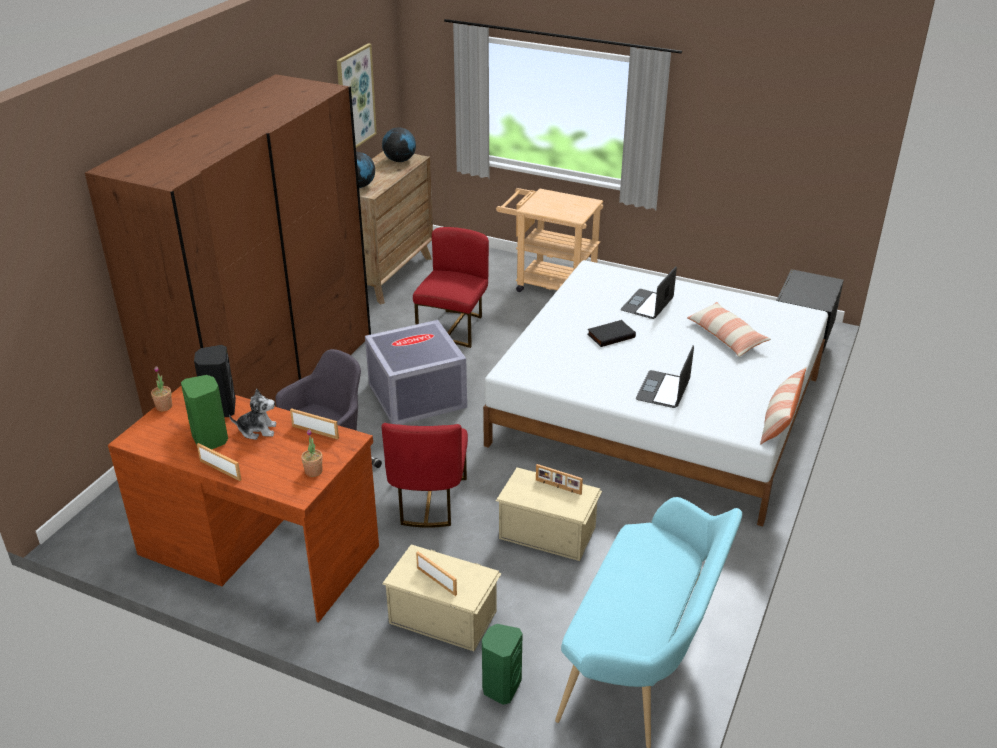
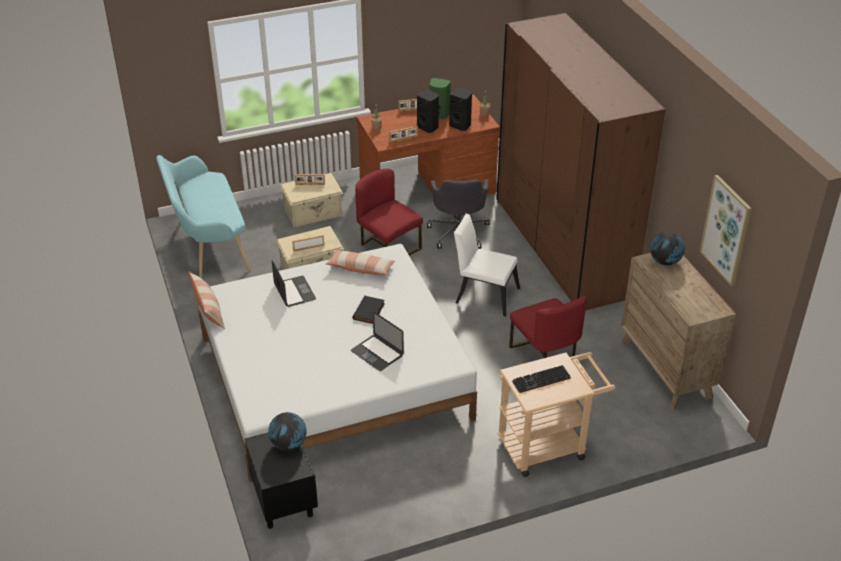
camera: 135 degrees right, 5 degrees up
plush toy [229,388,277,440] -> black speaker [417,90,439,133]
grey storage box [365,320,467,425] -> white chair [454,213,520,317]
globe [382,128,416,162] -> globe moved to [268,412,306,451]
green speaker [482,624,522,705] -> none
laptop [621,266,677,319] -> laptop turned 150 degrees clockwise [351,311,404,371]
pillow [687,302,771,357] -> pillow moved to [325,250,395,275]
none -> keyboard [512,365,571,393]

